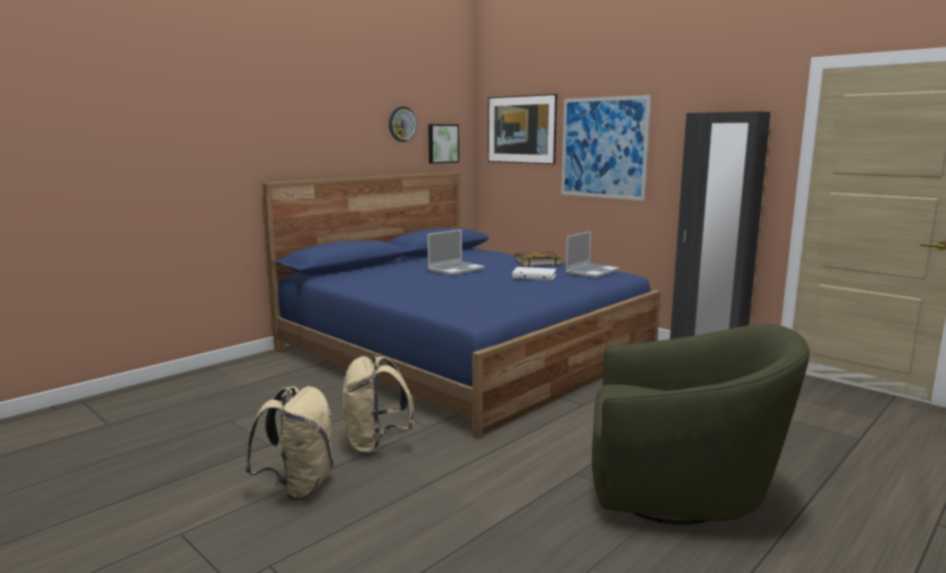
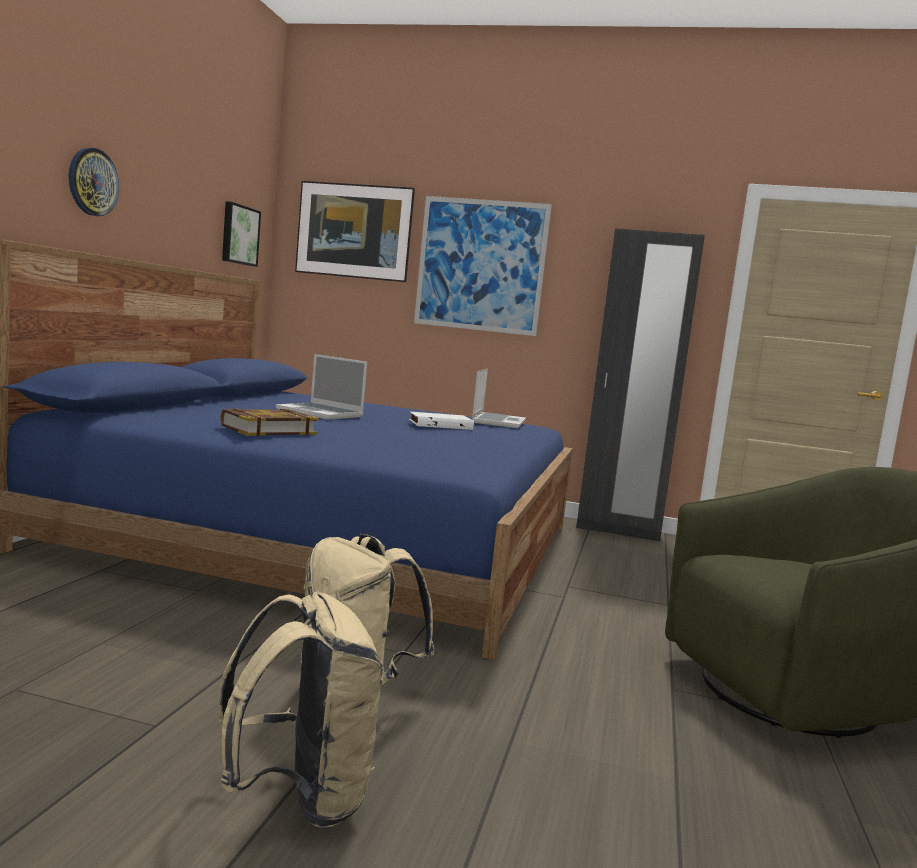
camera: 30 degrees left, 5 degrees down
wall clock [389,107,417,142] -> wall clock moved to [69,148,119,216]
laptop [427,229,485,276] -> laptop turned 105 degrees clockwise [276,354,367,420]
book [515,251,562,267] -> book moved to [221,408,319,436]

